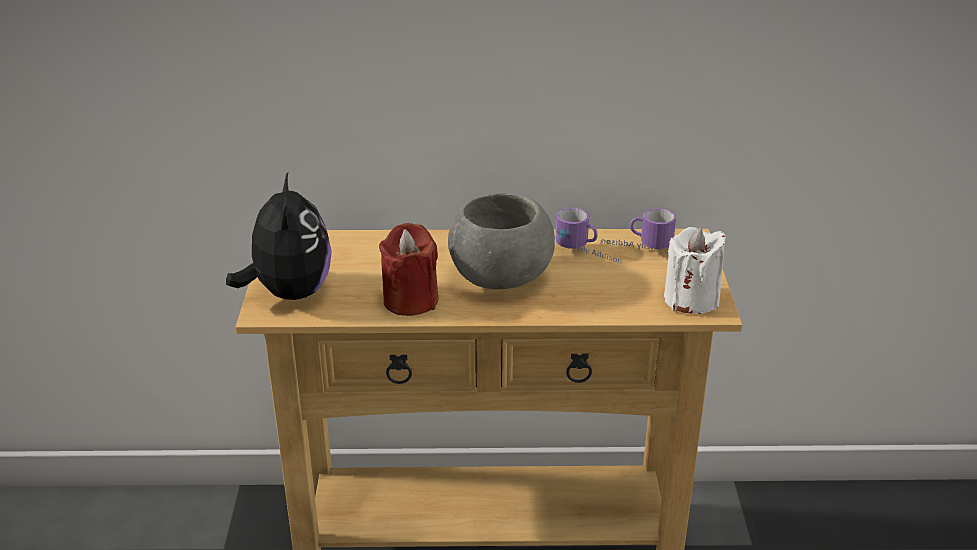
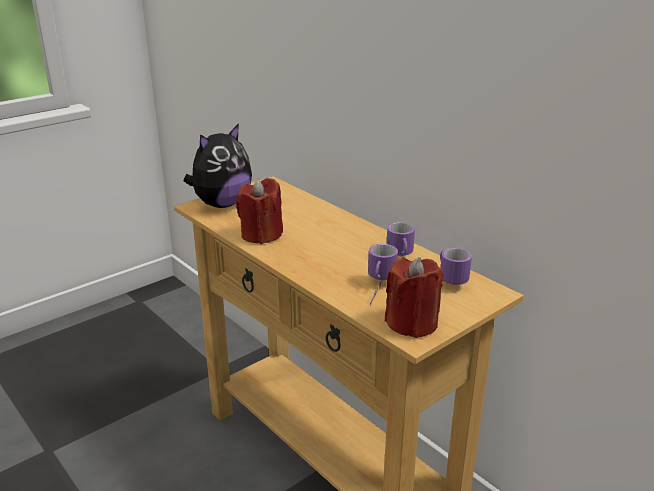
camera: 50 degrees right, 5 degrees down
grey bowl [448,193,555,289] -> none
white candle [664,227,726,314] -> red candle [385,257,444,338]
none -> mug [368,244,398,306]

